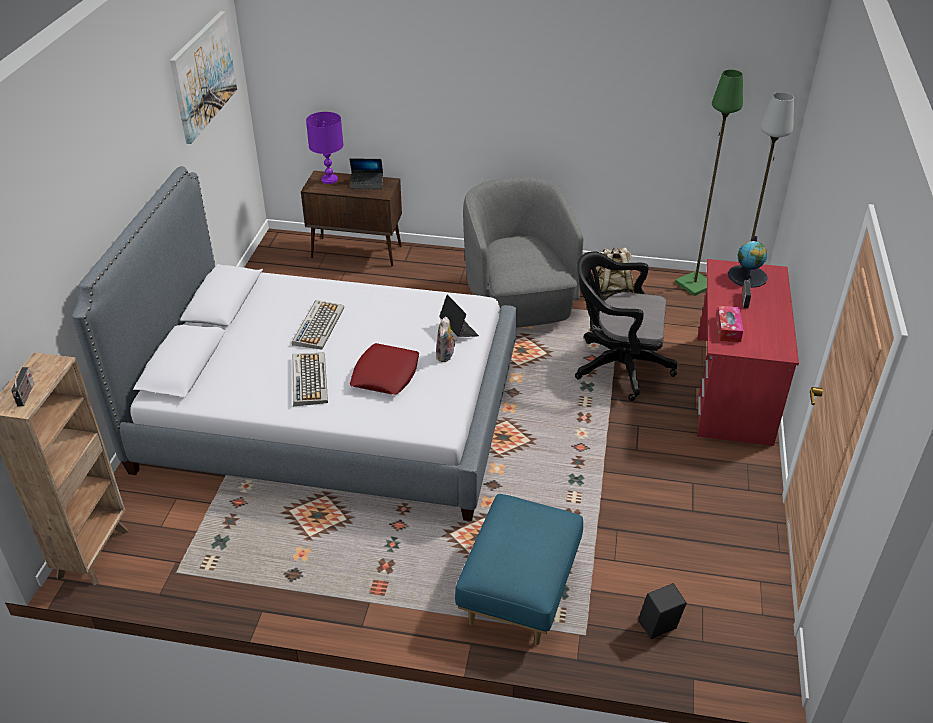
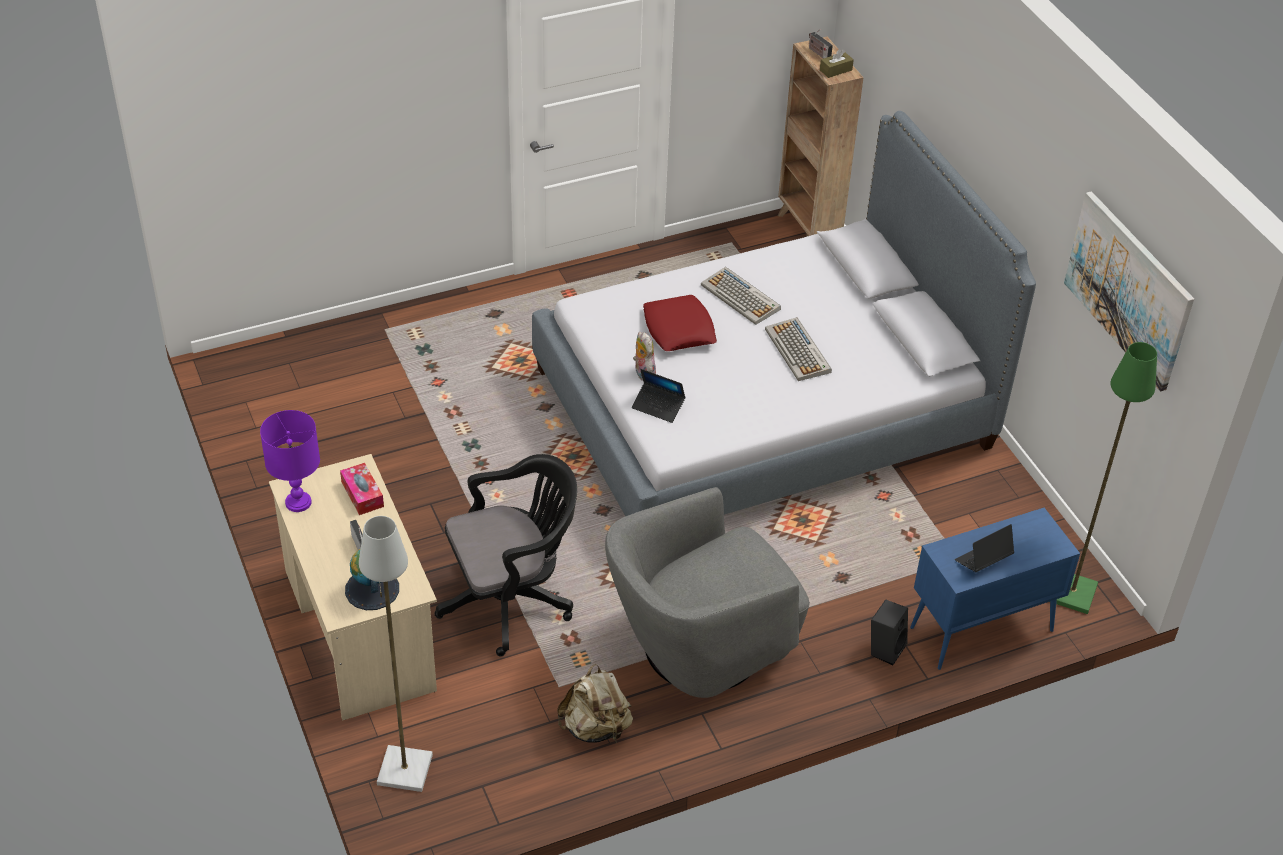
camera: 145 degrees right, 5 degrees up
brown cabinet [301,171,402,266] -> blue cabinet [910,508,1080,670]
purple table lamp [306,112,343,184] -> purple table lamp moved to [260,410,320,512]
blue ottoman [455,494,583,645] -> none
grey armchair [463,177,583,328] -> grey armchair turned 105 degrees clockwise [605,487,810,698]
black speaker [638,583,687,639] -> black speaker moved to [871,599,908,666]
green floor lamp [675,70,743,296] -> green floor lamp moved to [1056,342,1157,614]
red desk [697,259,799,446] -> beige desk [269,454,437,721]
none -> brown tissue box [820,49,854,78]

